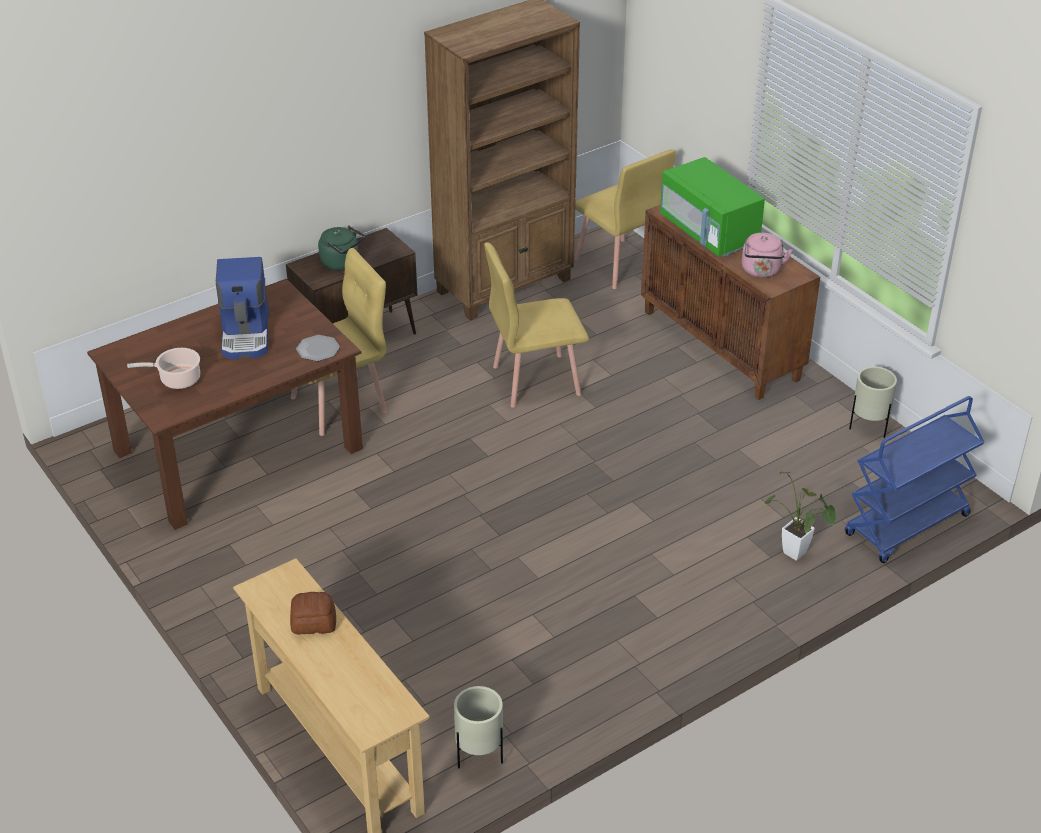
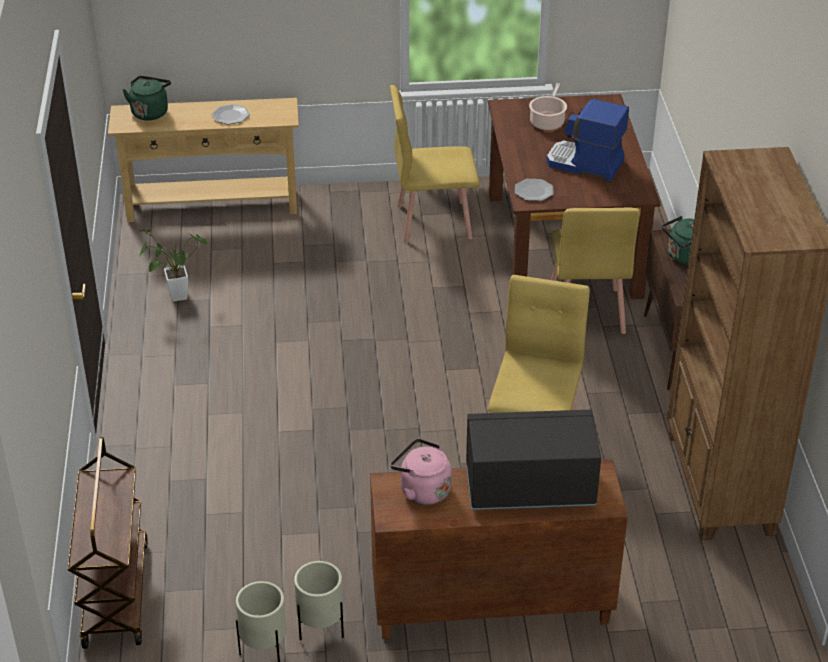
camera: 120 degrees right, 0 degrees up
bread [290,592,336,634] -> plate [212,104,250,125]
beige planter [454,686,503,768] -> beige planter moved to [294,561,344,641]
yellow chair [574,149,676,289] -> yellow chair moved to [390,85,480,243]
green microwave [660,157,765,257] -> black microwave [466,410,601,510]
potted plant [765,472,837,561] -> potted plant moved to [138,229,208,302]
blue cart [845,396,984,563] -> brown cart [67,437,148,649]
none -> green kettle [123,76,171,120]

